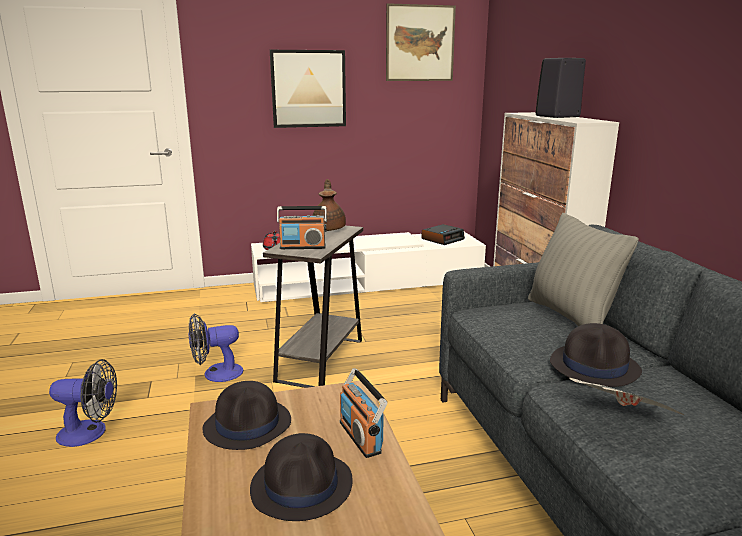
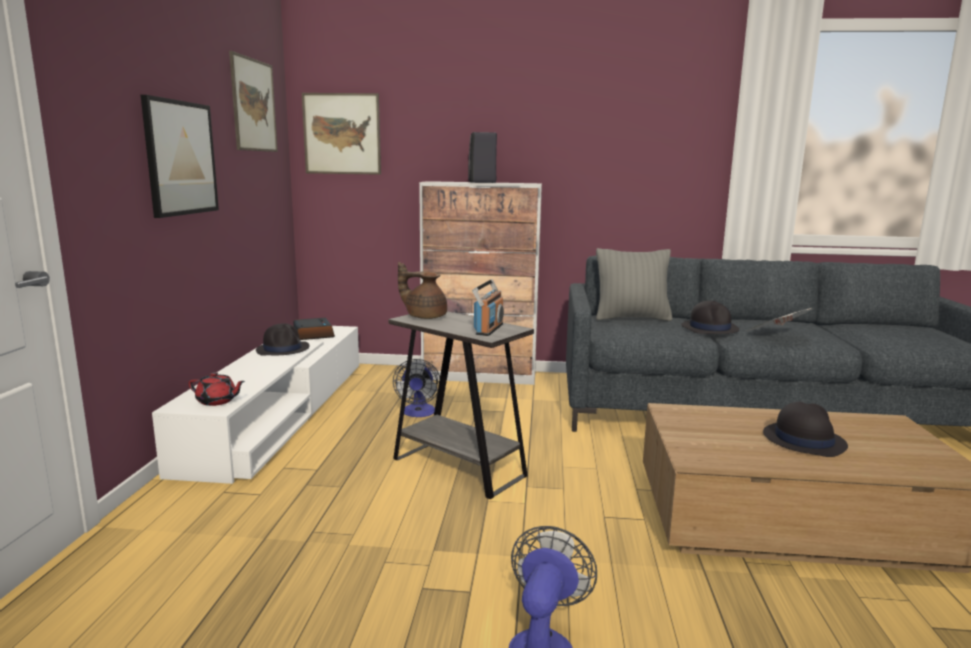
camera: 70 degrees left, 5 degrees down
fan [188,314,243,382] -> fan moved to [393,359,440,417]
black hat [203,381,291,450] -> black hat moved to [256,323,310,356]
radio [340,368,388,458] -> none
none -> picture [302,93,381,175]

